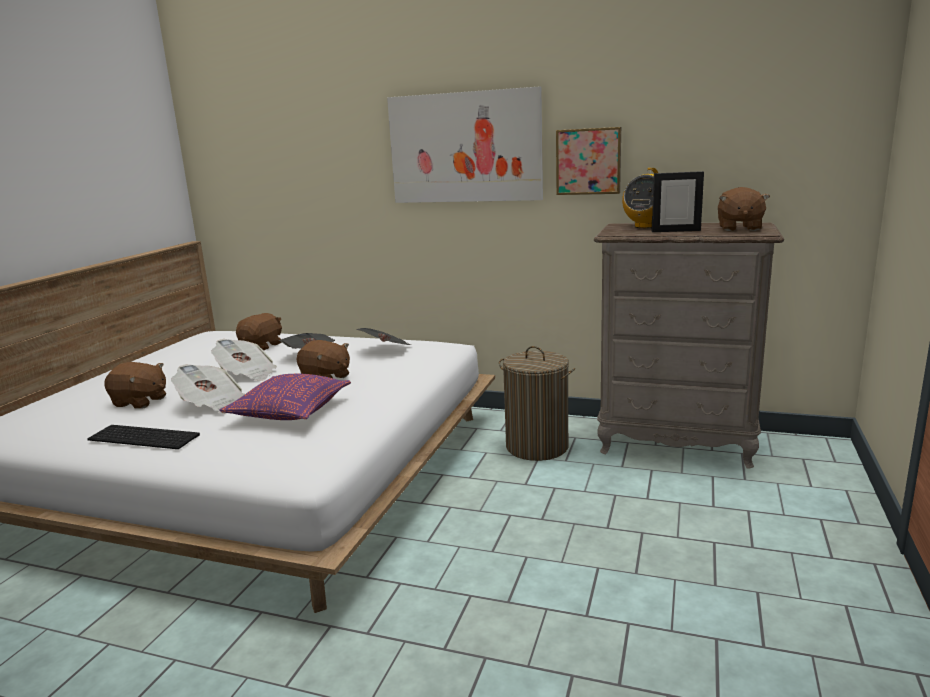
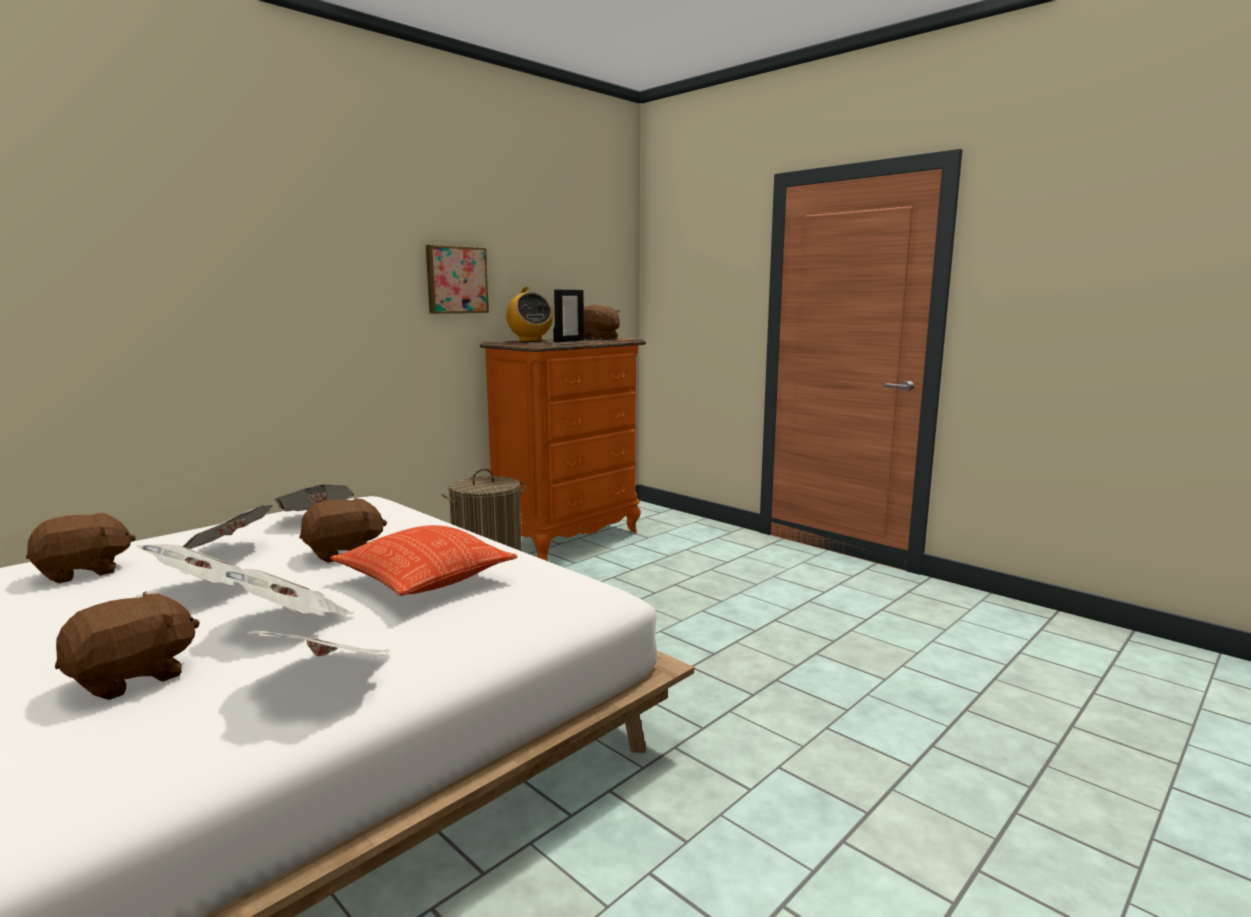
camera: 65 degrees left, 5 degrees down
keyboard [87,425,200,449] -> newspaper [247,631,391,656]
purple pillow [219,374,351,420] -> orange pillow [330,525,517,596]
brown plush toy [236,313,282,350] -> brown plush toy turned 90 degrees clockwise [26,513,136,583]
picture [387,86,543,203] -> none
beige dresser [594,222,784,469] -> orange dresser [480,336,646,561]

